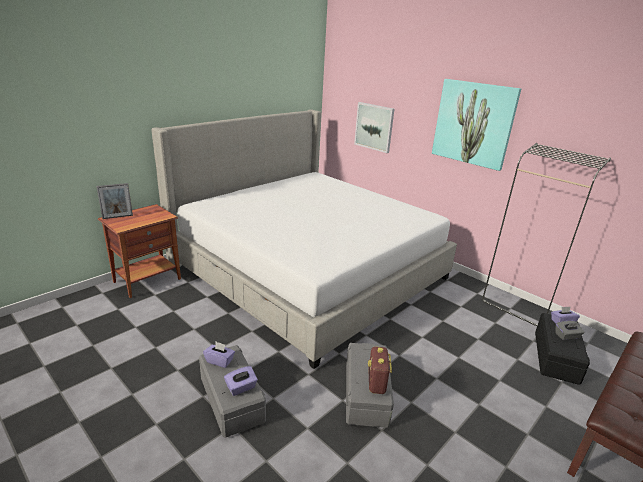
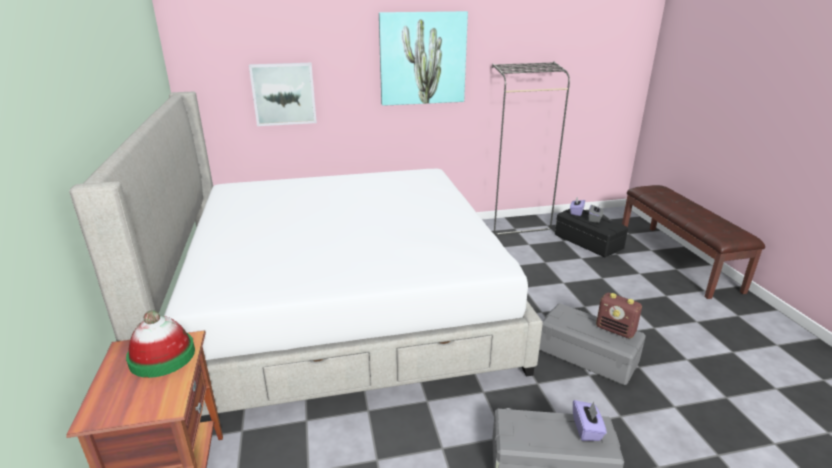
camera: 55 degrees left, 0 degrees up
picture frame [96,183,133,219] -> none
purple tissue box [203,342,235,368] -> none
none -> hat [126,310,195,378]

